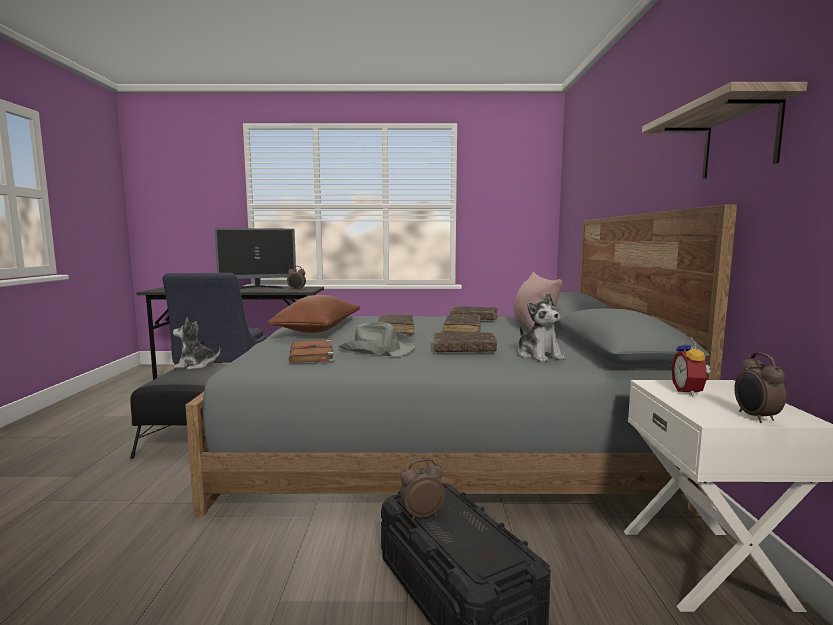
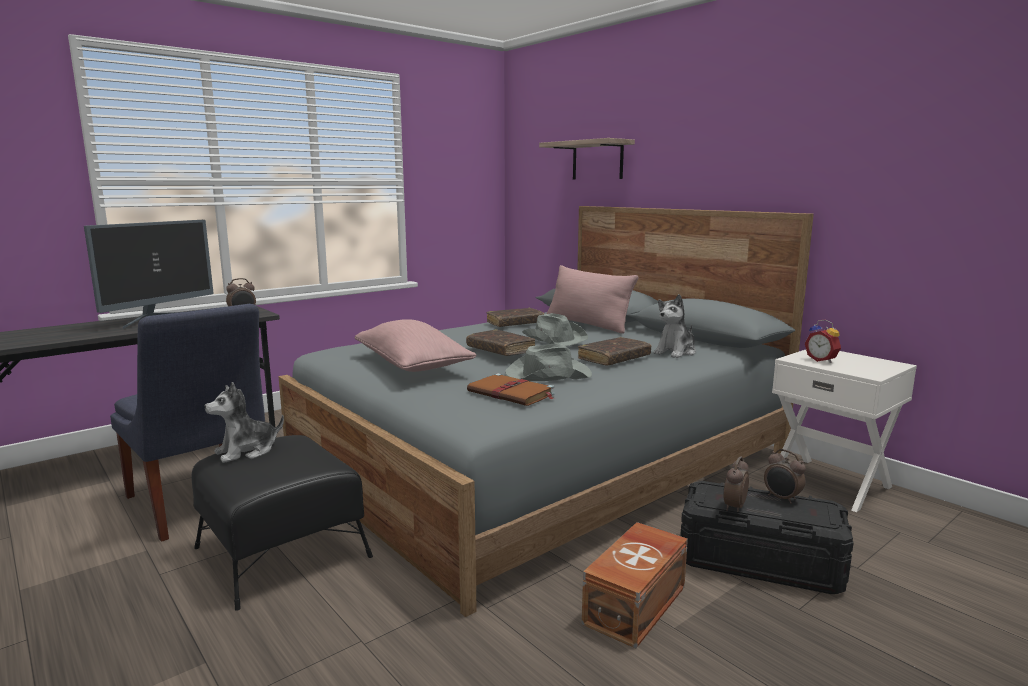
camera: 40 degrees left, 5 degrees up
brown pillow [268,295,361,333] -> pink pillow [355,319,476,372]
brown book [443,314,481,333] -> grey hat [522,313,588,346]
plush toy [518,293,565,362] -> plush toy turned 105 degrees clockwise [654,294,696,358]
shelf [642,82,808,179] -> shelf moved to [539,138,635,179]
alarm clock [735,353,786,423] -> alarm clock moved to [764,449,806,504]
none -> brown storage box [582,522,688,648]

